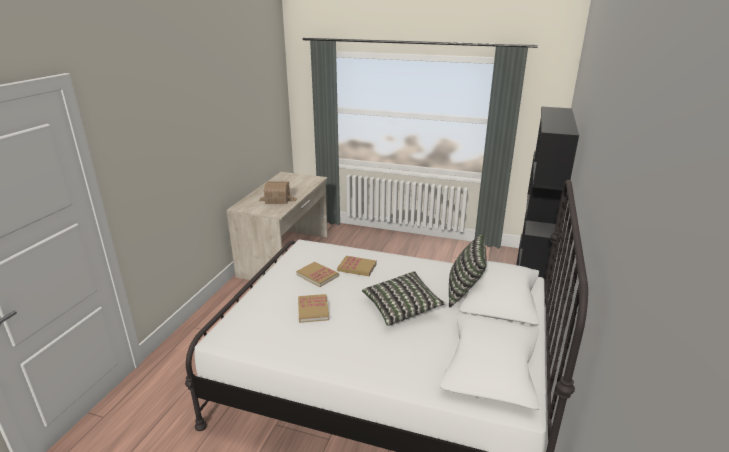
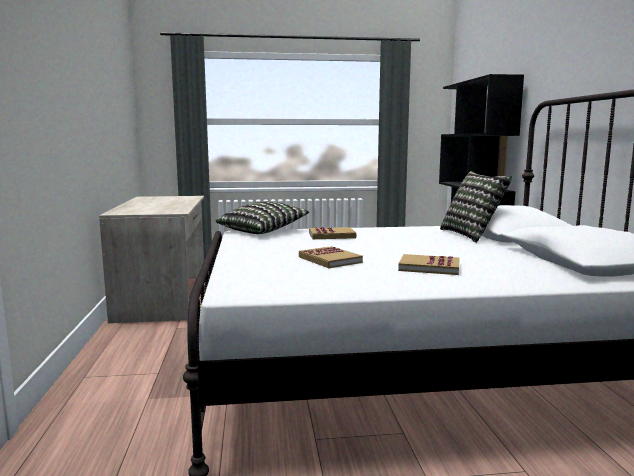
camera: 25 degrees left, 15 degrees down
toy house [259,181,297,204] -> none
book [296,262,339,287] -> book moved to [398,254,460,275]
pillow [362,271,445,326] -> pillow moved to [216,201,309,234]

